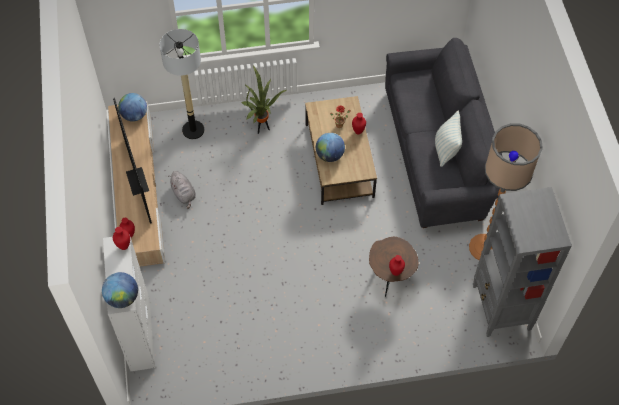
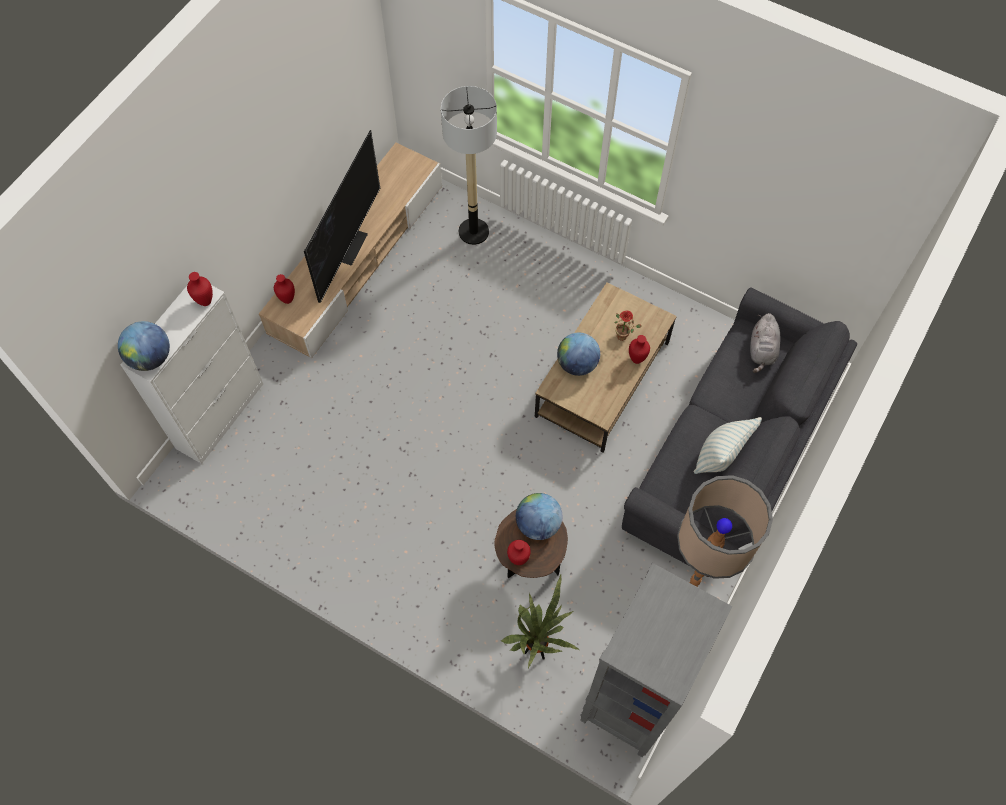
camera: 40 degrees right, 5 degrees up
globe [118,93,147,122] -> globe moved to [516,493,563,540]
grey plush toy [168,171,195,209] -> grey plush toy moved to [750,313,781,373]
potted plant [242,65,287,134] -> potted plant moved to [501,575,579,668]

